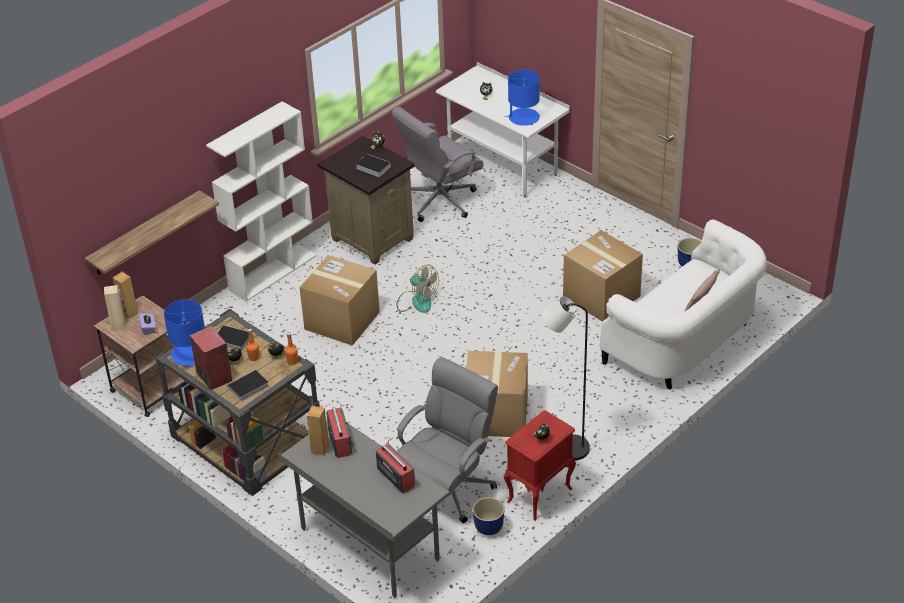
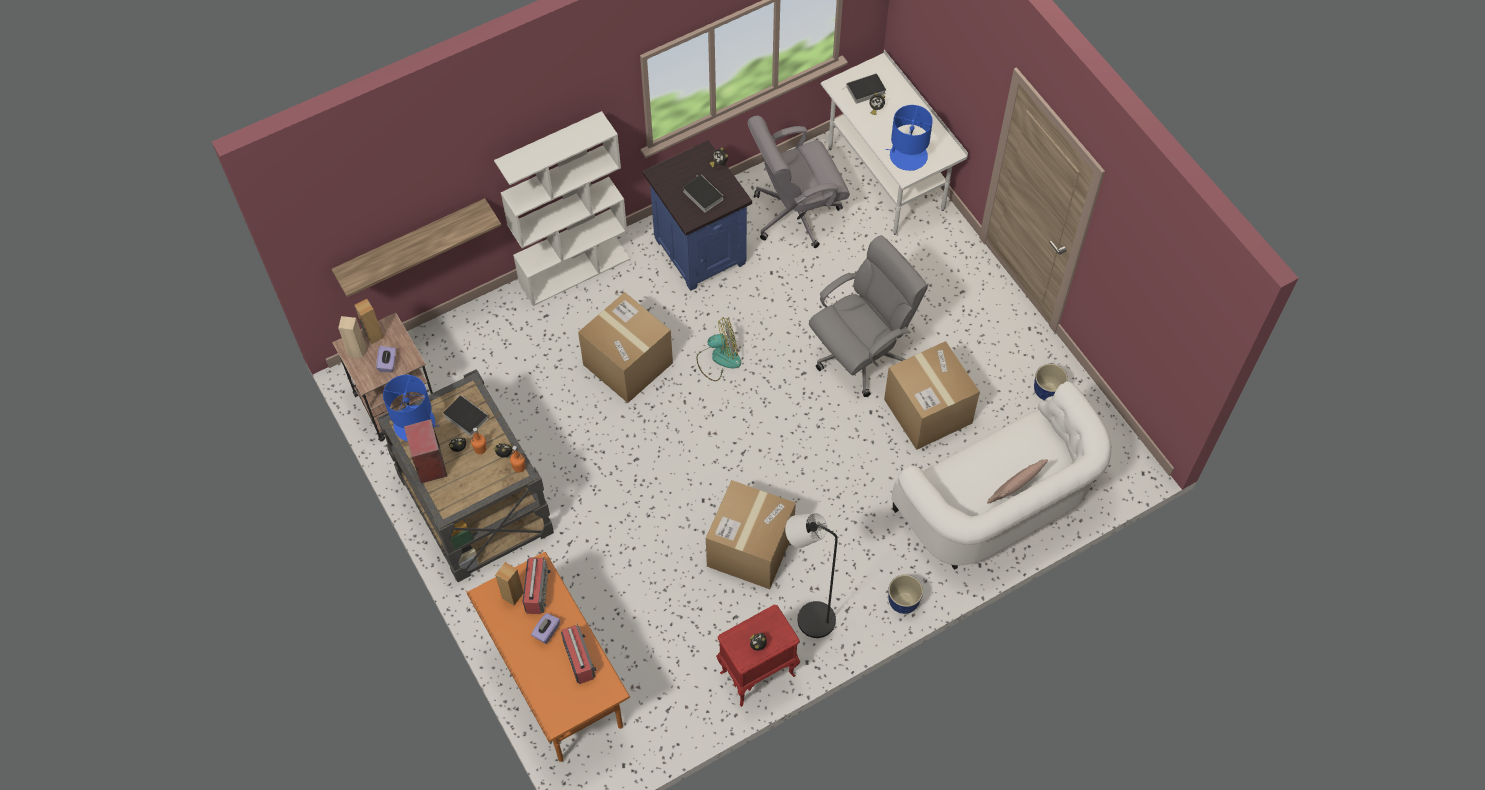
camera: 15 degrees right, 20 degrees up
book [223,370,269,402] -> book moved to [841,73,886,104]
grey desk [278,421,450,598] -> orange desk [466,552,630,762]
beige cabinet [318,136,414,265] -> blue cabinet [643,140,752,291]
fan [397,265,439,313] -> fan turned 60 degrees counterclockwise [696,317,741,381]
grey office chair [397,357,498,523] -> grey office chair moved to [809,235,928,397]
planter [472,497,505,535] -> planter moved to [888,575,923,614]
none -> purple tissue box [531,613,560,644]

